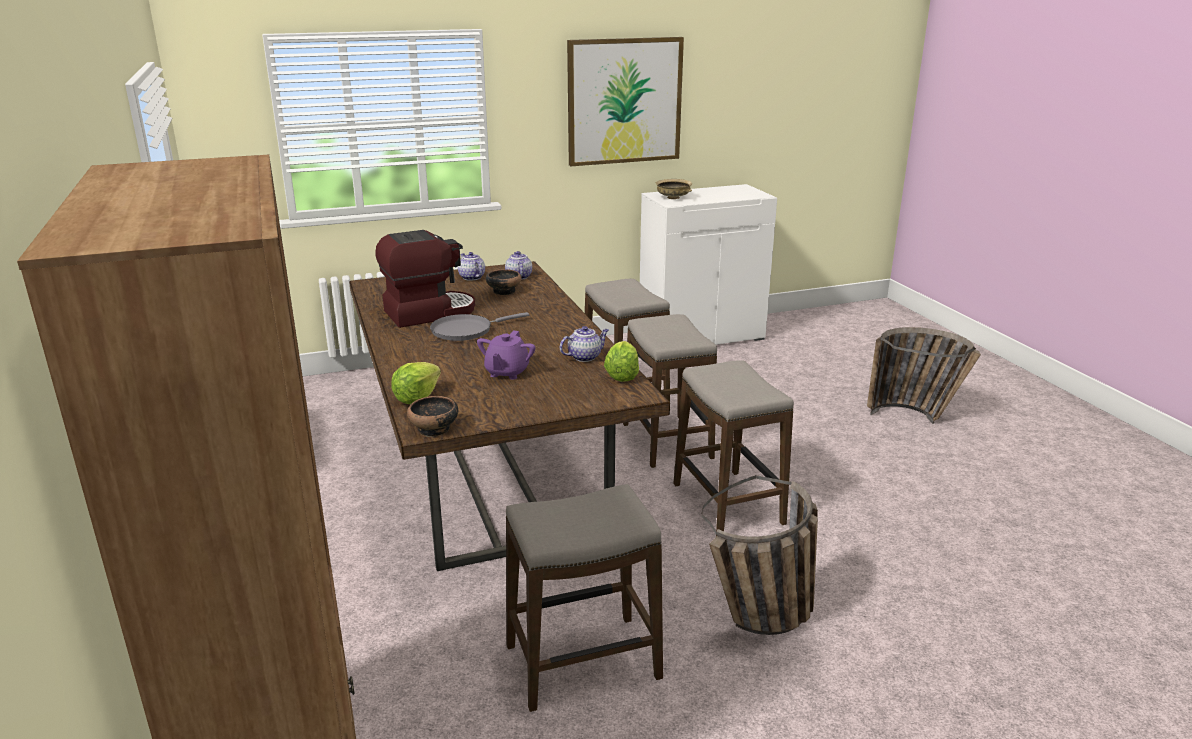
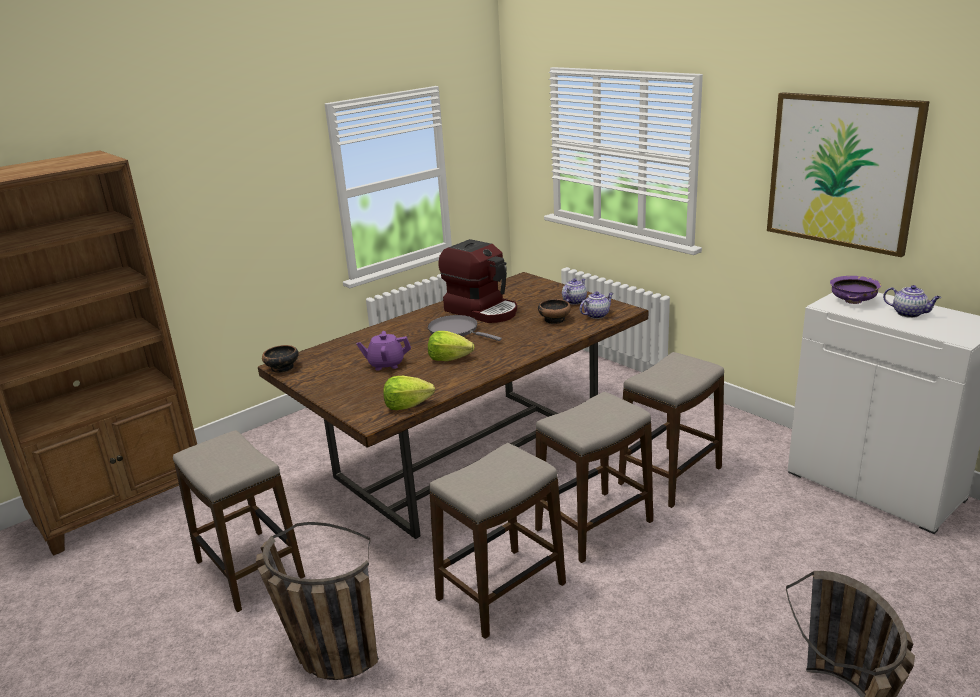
camera: 70 degrees right, 0 degrees up
lettuce [391,362,441,404] -> lettuce moved to [428,331,474,361]
teapot [560,326,609,362] -> teapot moved to [883,285,941,318]
beige bowl [656,179,692,199] -> purple bowl [830,276,881,304]

